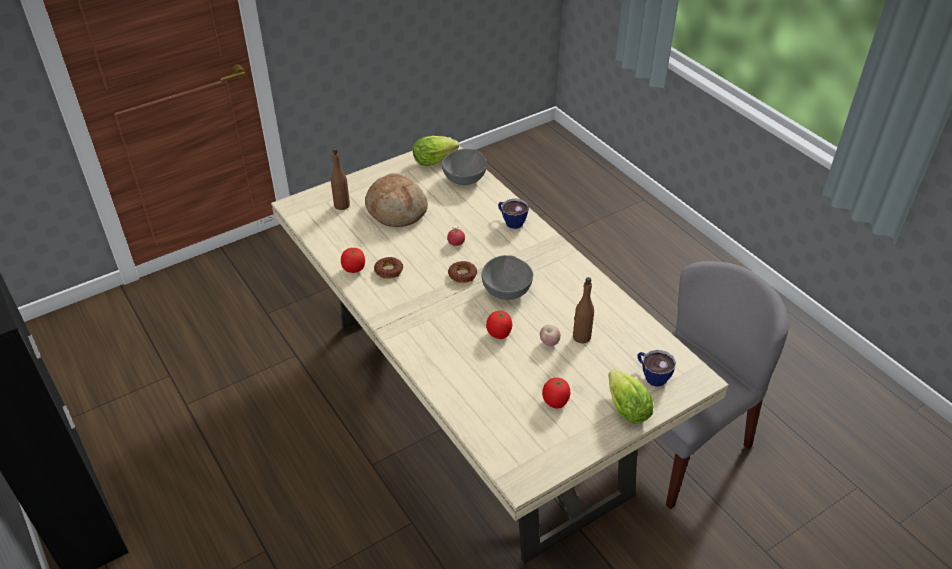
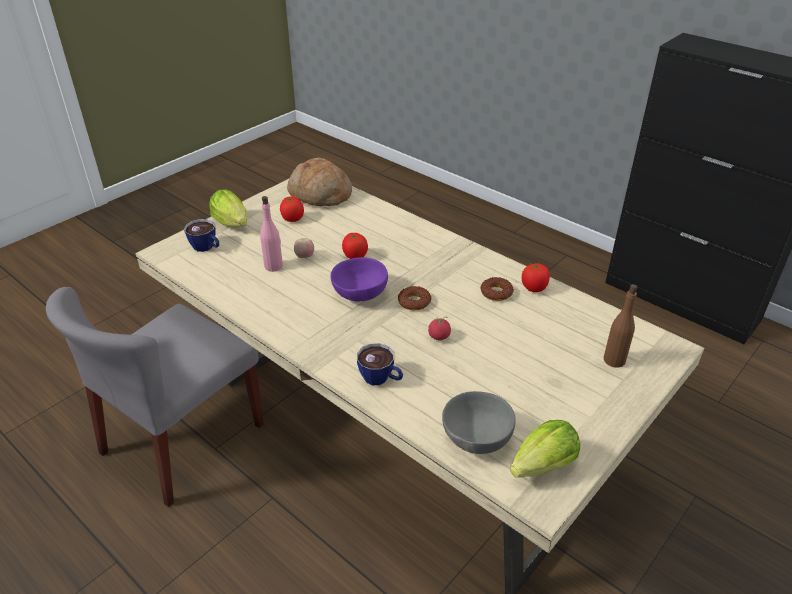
camera: 165 degrees right, 5 degrees down
bread [365,173,428,227] -> bread moved to [287,157,352,206]
grey bowl [482,255,533,300] -> purple bowl [330,257,388,302]
brown bottle [573,277,594,344] -> pink bottle [260,196,283,272]

